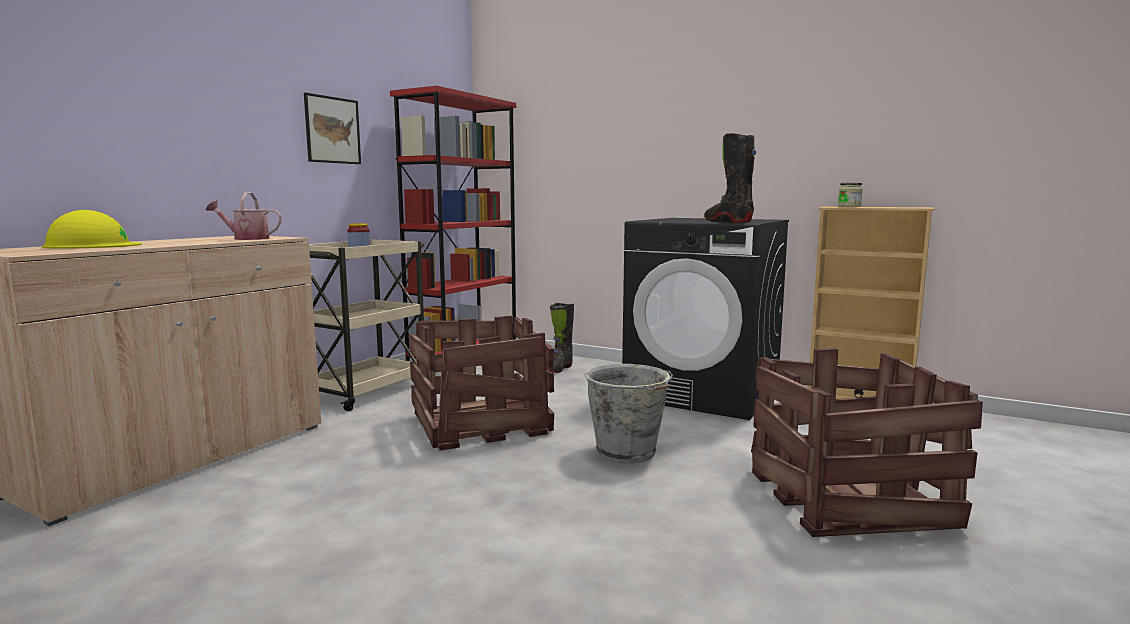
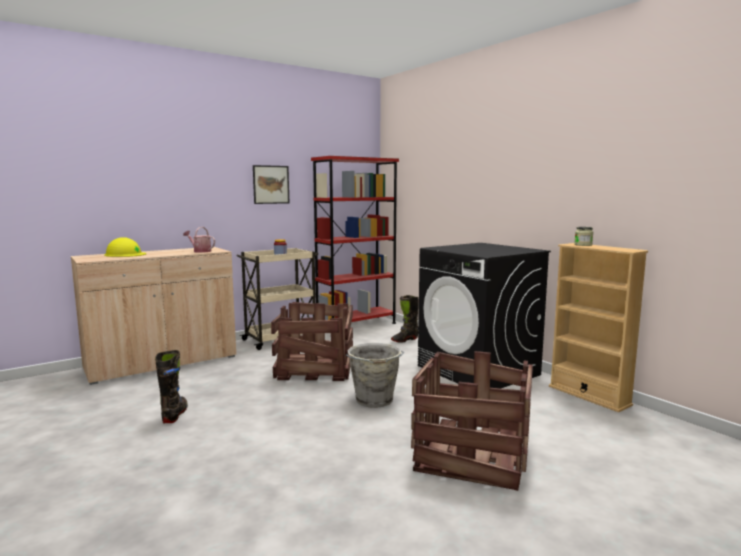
camera: 25 degrees right, 0 degrees up
black boot [704,133,756,223] -> black boot moved to [155,350,188,423]

